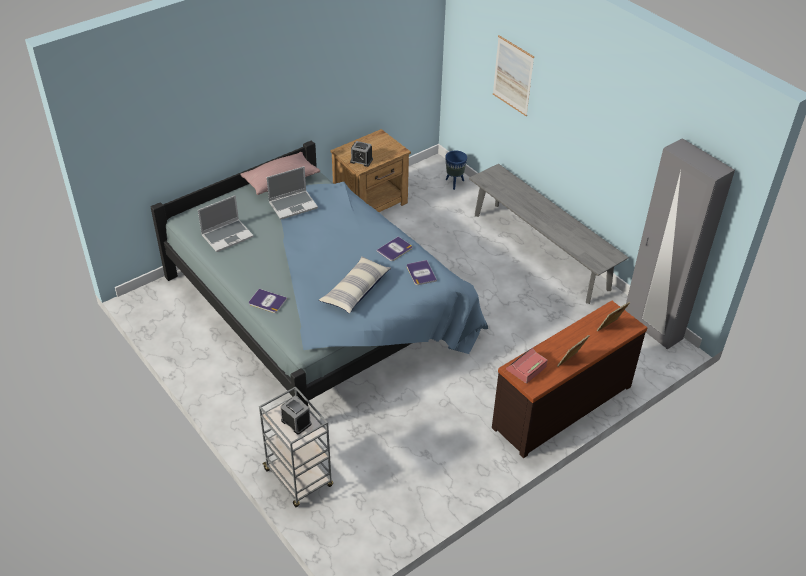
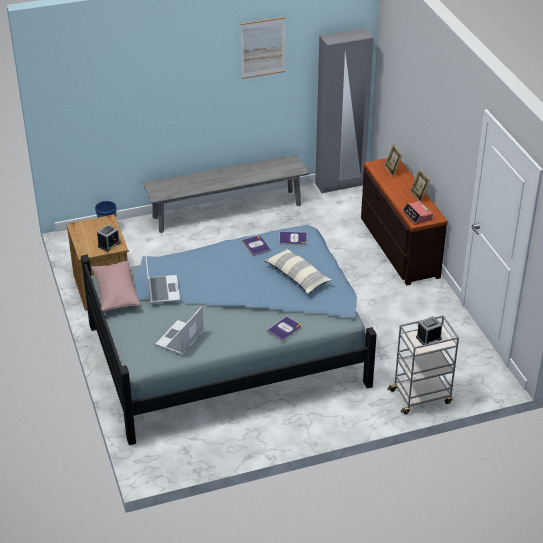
camera: 70 degrees left, 5 degrees down
laptop [198,195,254,252] -> laptop turned 135 degrees counterclockwise [155,306,204,355]
picture [493,35,534,116] -> picture moved to [240,17,285,79]

